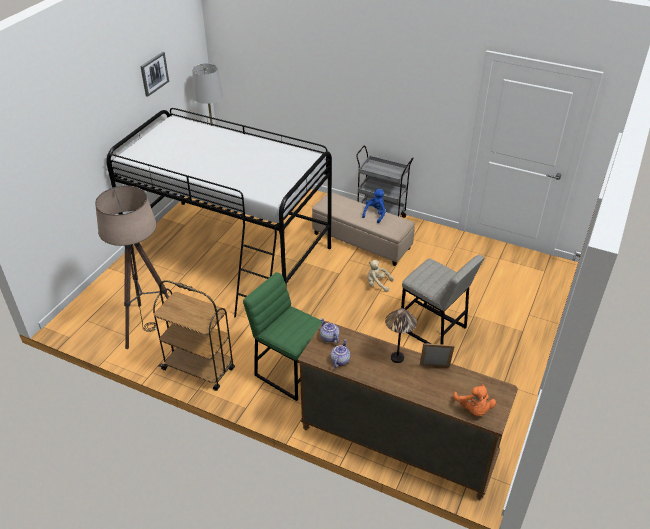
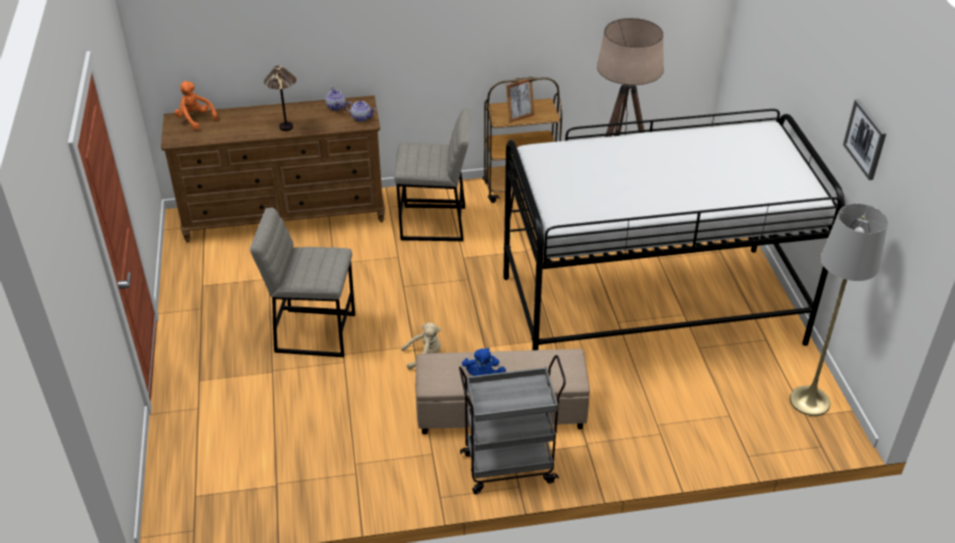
camera: 145 degrees right, 0 degrees up
green chair [243,272,322,401] -> grey chair [394,109,471,241]
picture frame [420,343,455,368] -> picture frame moved to [506,79,535,123]

